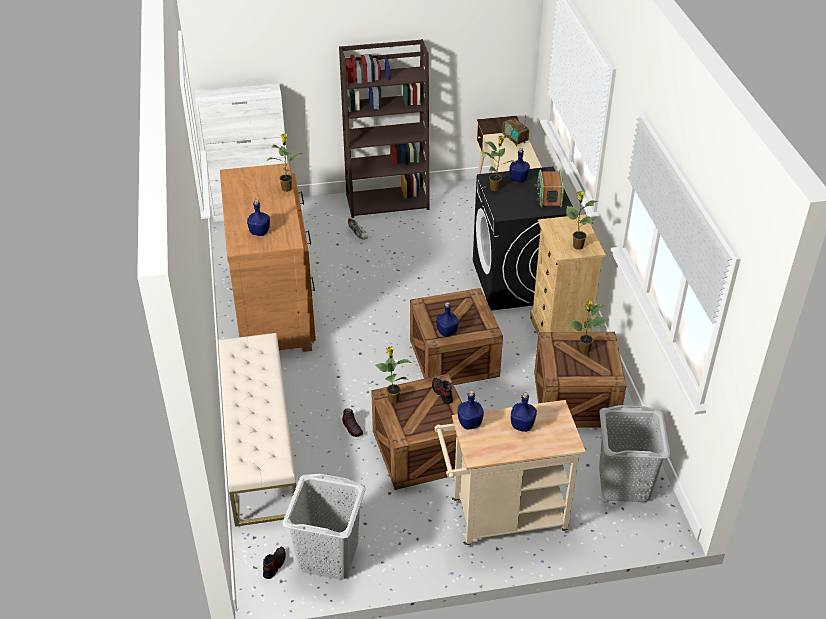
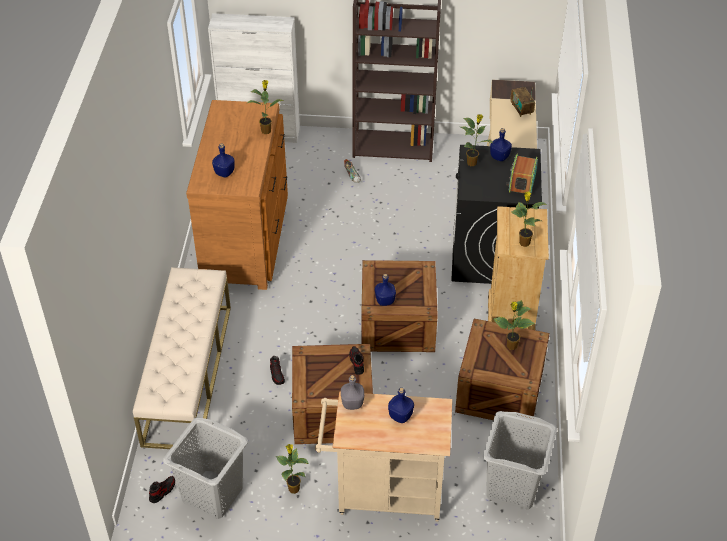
camera: 15 degrees right, 5 degrees up
potted plant [375,346,411,404] -> potted plant moved to [276,444,309,494]
blue bottle [457,390,484,429] -> grey bottle [341,375,364,410]

